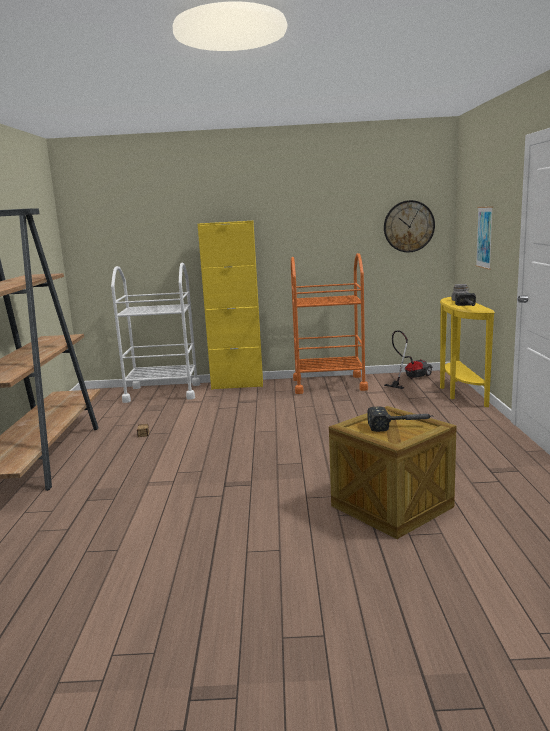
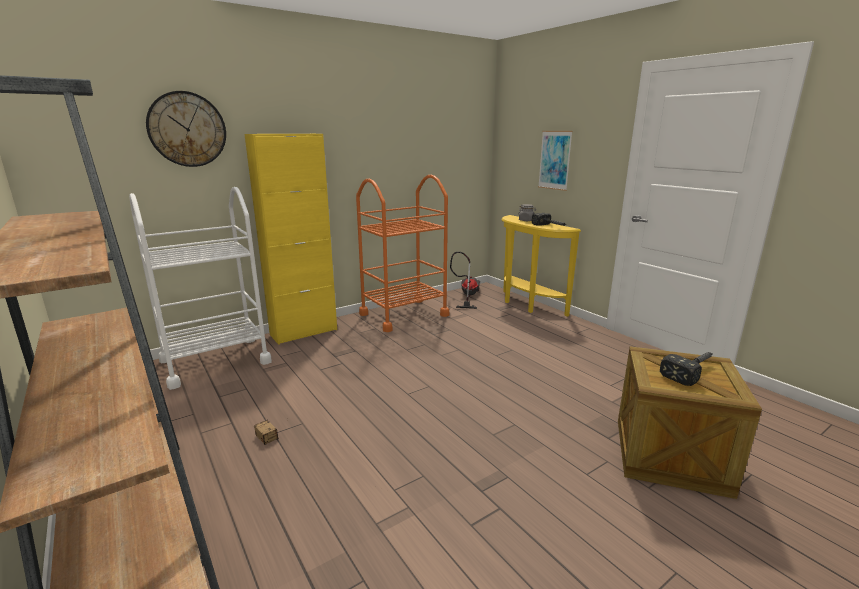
camera: 35 degrees left, 5 degrees up
wall clock [384,200,435,252] -> wall clock moved to [146,91,226,167]

